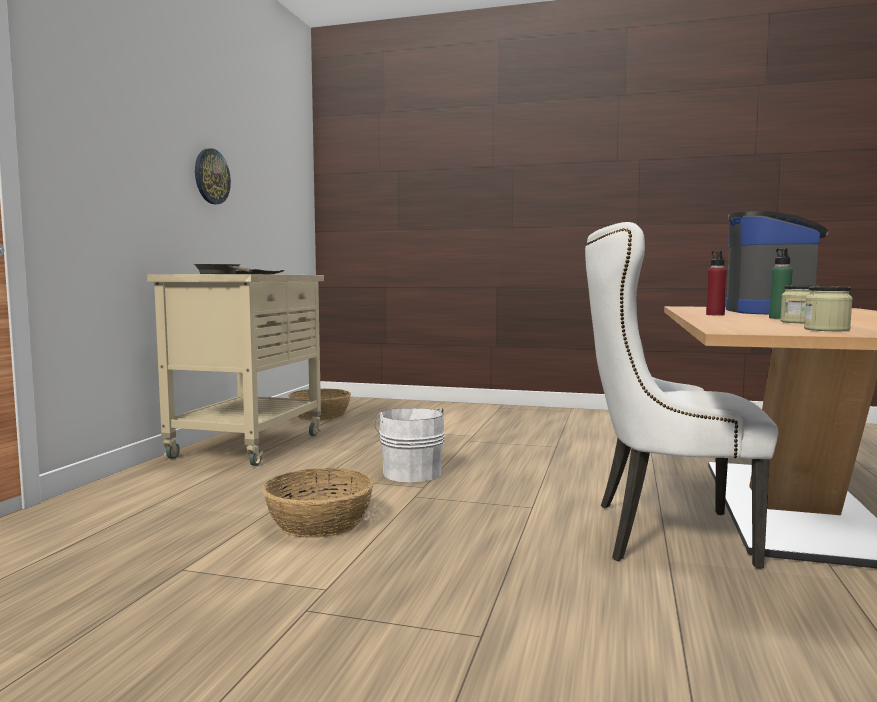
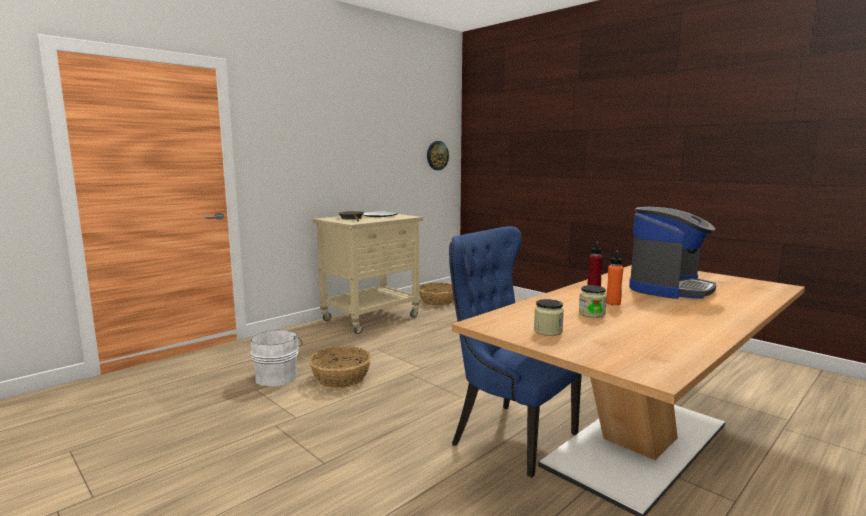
camera: 30 degrees right, 5 degrees up
wall clock [195,148,231,204] -> wall clock moved to [427,141,449,170]
white bucket [374,407,445,482] -> white bucket moved to [251,330,303,386]
white chair [585,222,778,569] -> blue chair [449,226,582,478]
green bottle [769,248,793,319] -> orange bottle [606,251,624,305]

